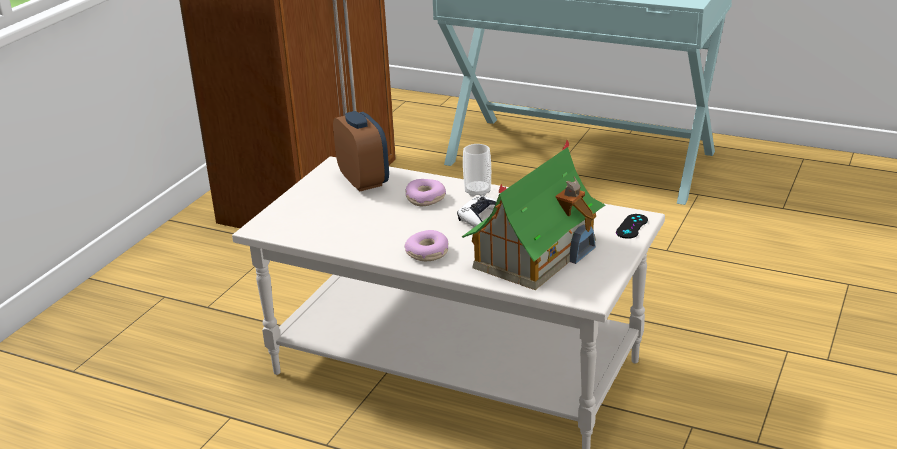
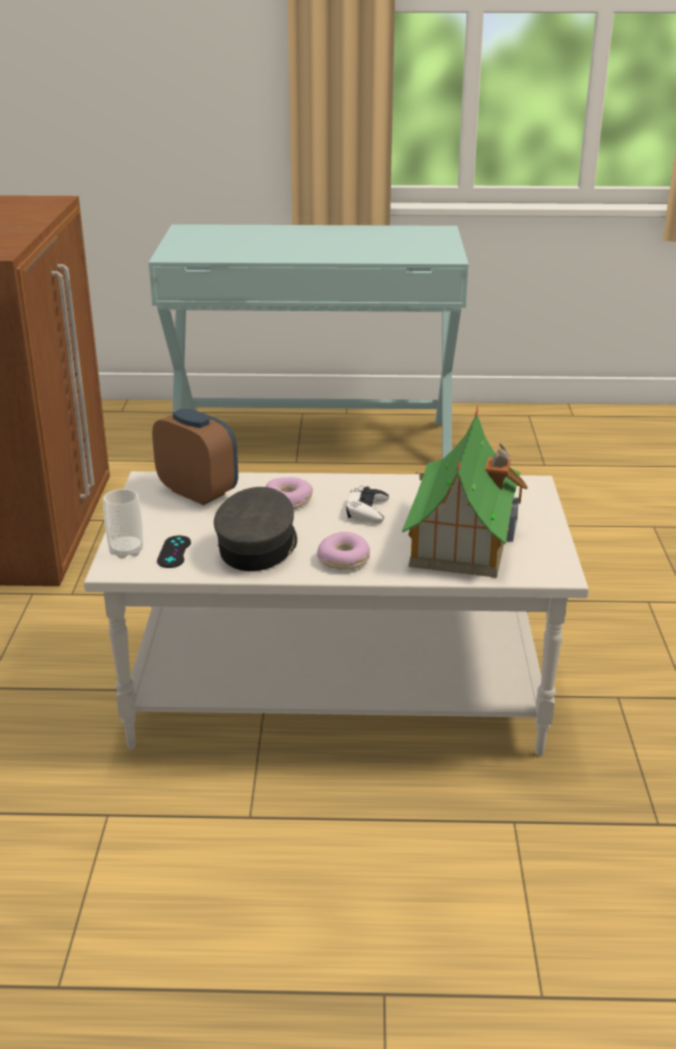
camera: 25 degrees left, 0 degrees up
cup [463,144,491,197] -> cup moved to [103,489,143,559]
black game controller [616,214,648,239] -> black game controller moved to [157,535,191,568]
none -> grey cap [214,487,297,571]

